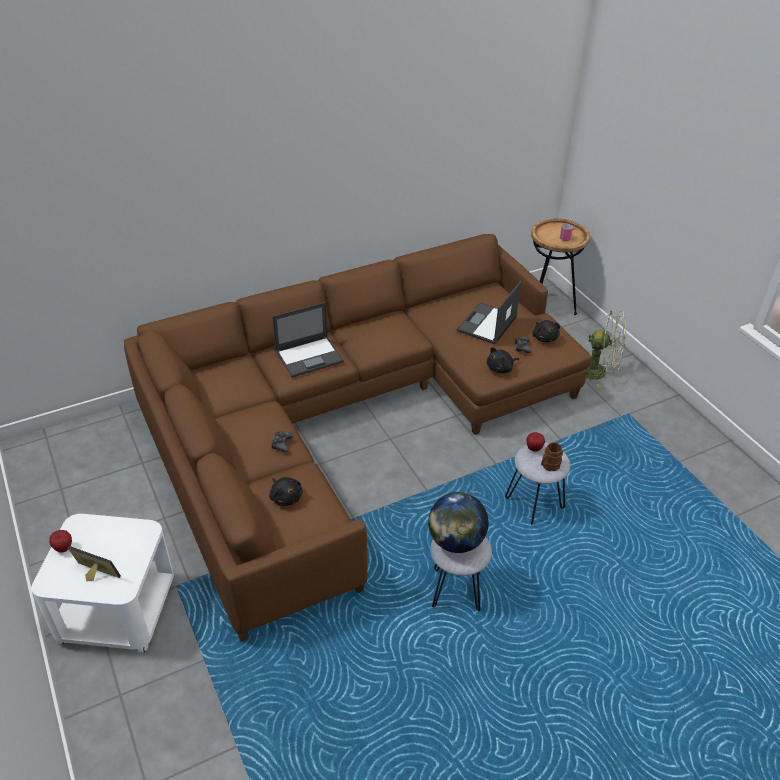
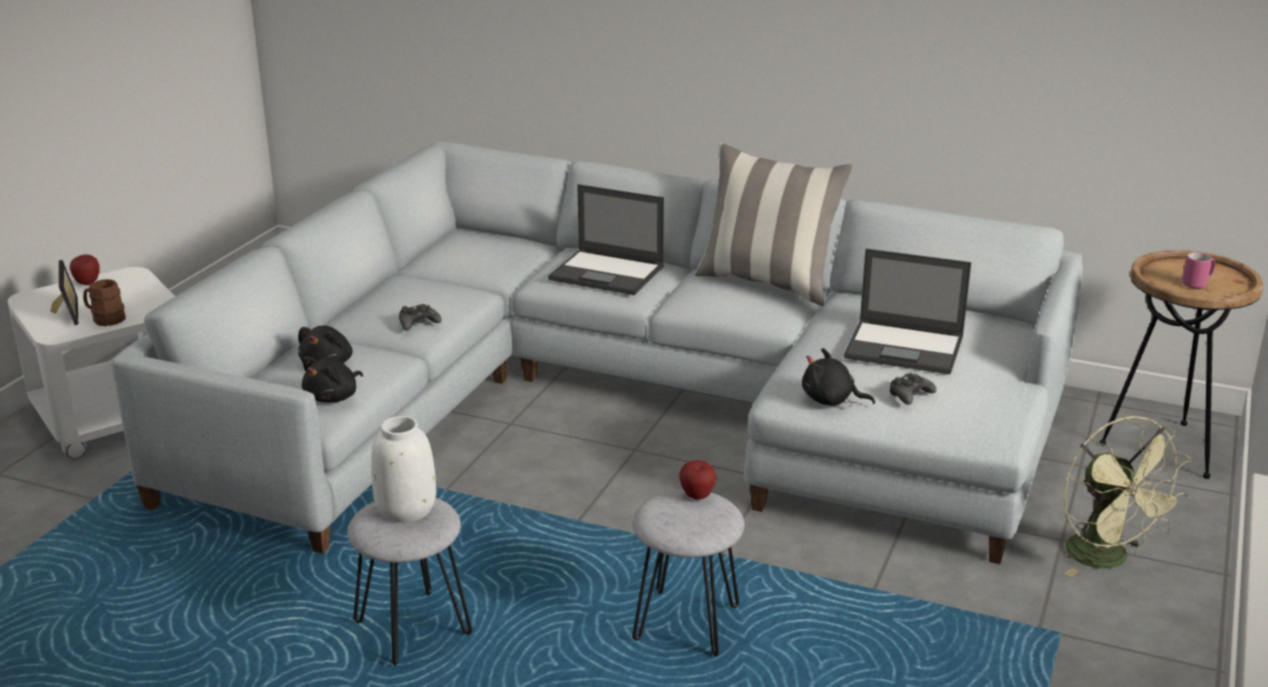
camera: 50 degrees right, 15 degrees down
brown sofa [124,234,591,642] -> grey sofa [111,141,1083,564]
globe [428,492,489,553] -> white vase [371,416,436,523]
laptop [457,281,521,344] -> laptop turned 150 degrees counterclockwise [844,249,971,375]
black plush toy [532,320,560,342] -> black plush toy moved to [302,356,363,402]
brown mug [541,442,563,471] -> brown mug moved to [83,279,126,326]
none -> pillow [695,142,852,306]

